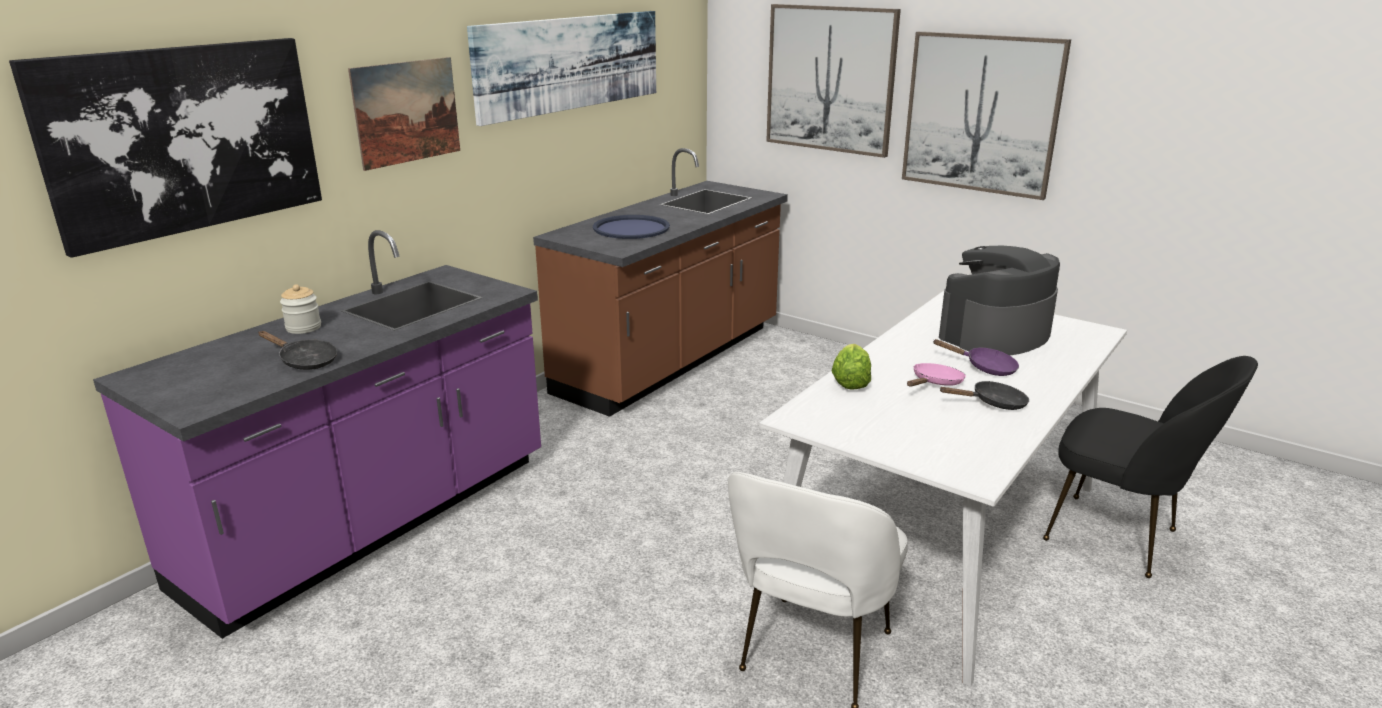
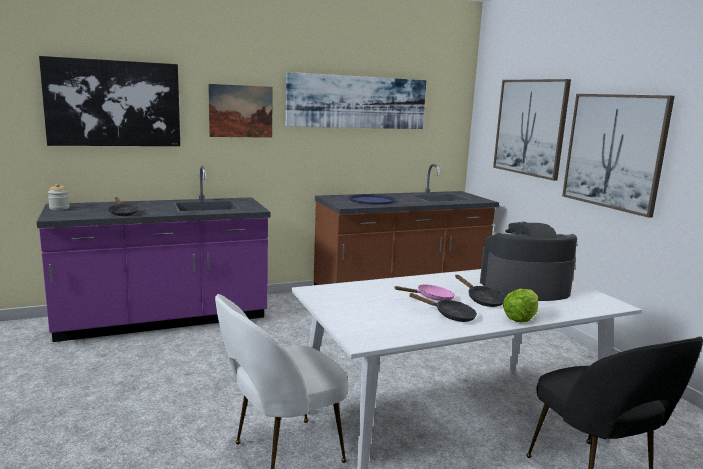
camera: 30 degrees right, 10 degrees down
jar [280,284,321,334] -> jar moved to [48,183,70,210]
lettuce [831,344,871,390] -> lettuce moved to [503,289,538,322]
purple frying pan [932,339,1019,376] -> black frying pan [455,275,505,307]

